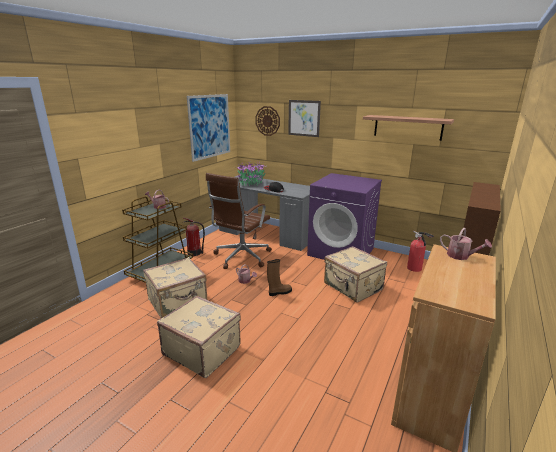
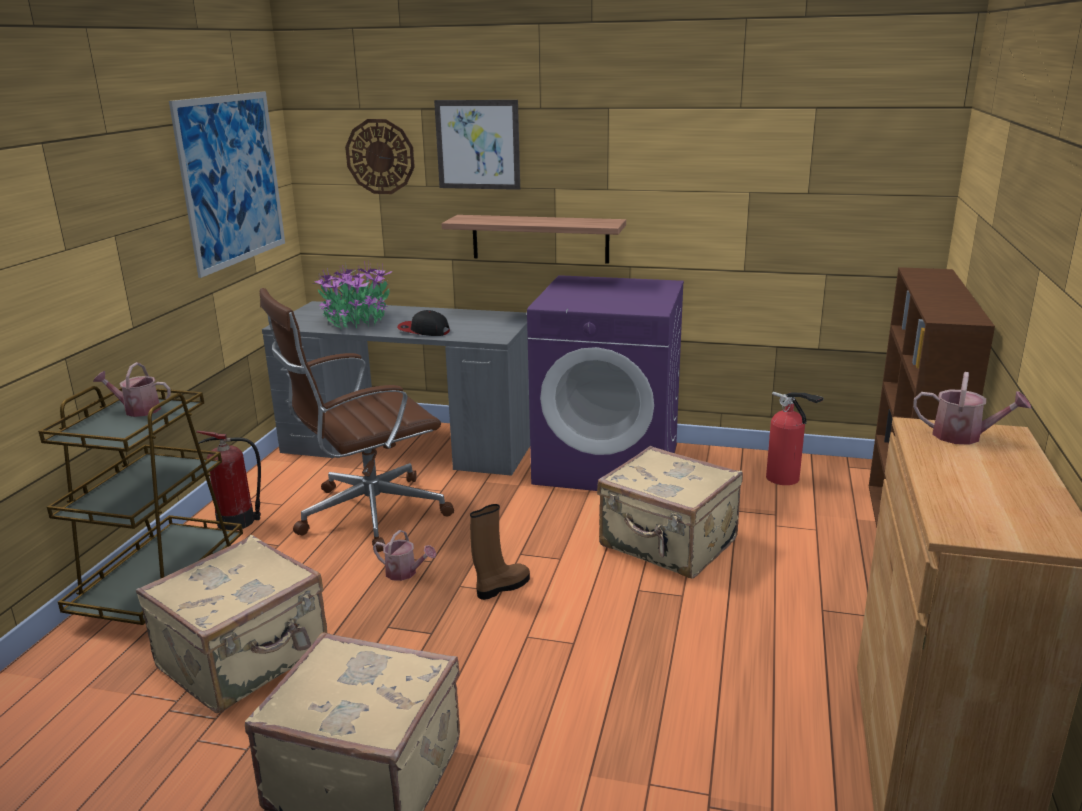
camera: 15 degrees left, 0 degrees up
brown office chair [206,173,272,269] -> brown office chair turned 45 degrees clockwise [260,288,454,552]
shelf [363,115,454,141] -> shelf moved to [441,215,626,264]

